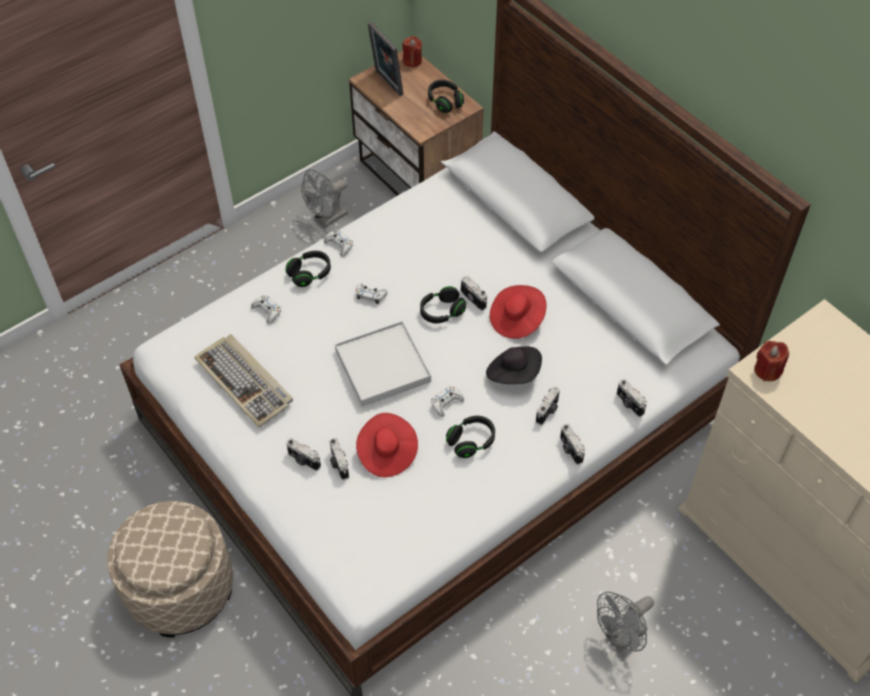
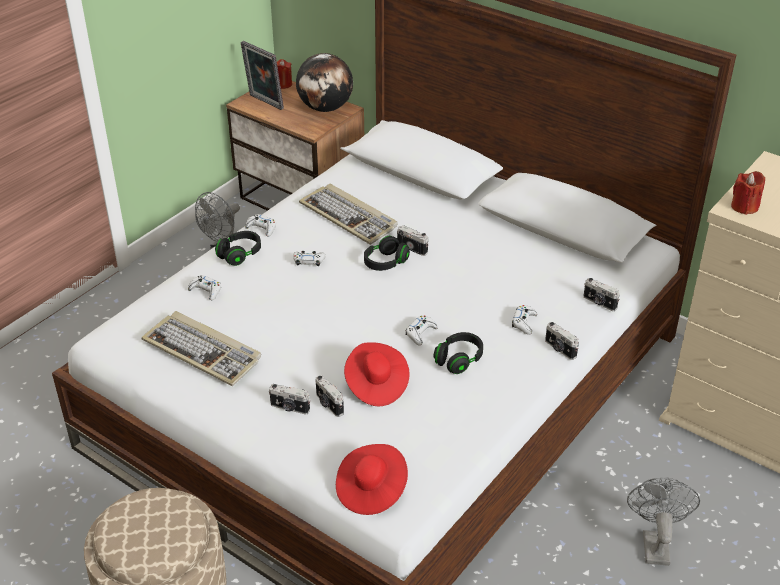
camera: 15 degrees left, 15 degrees down
white tray [335,321,431,407] -> none
black headphones [428,80,464,113] -> globe [296,53,353,112]
black hat [486,347,542,384] -> none
red hat [490,285,546,339] -> red hat moved to [336,444,408,515]
camera [536,387,560,425] -> white game controller [512,305,537,335]
grey fan [597,592,654,652] -> grey fan turned 150 degrees clockwise [627,478,700,566]
none -> keyboard [299,183,397,245]

